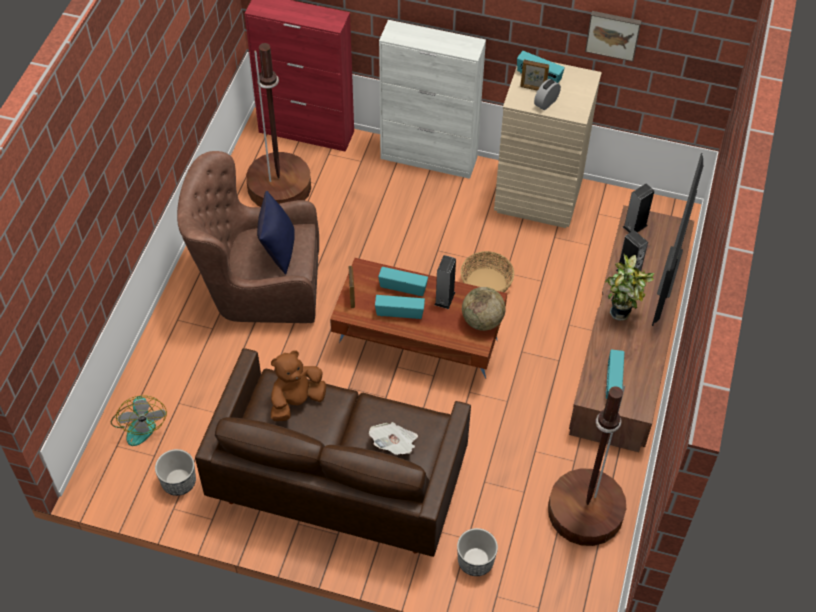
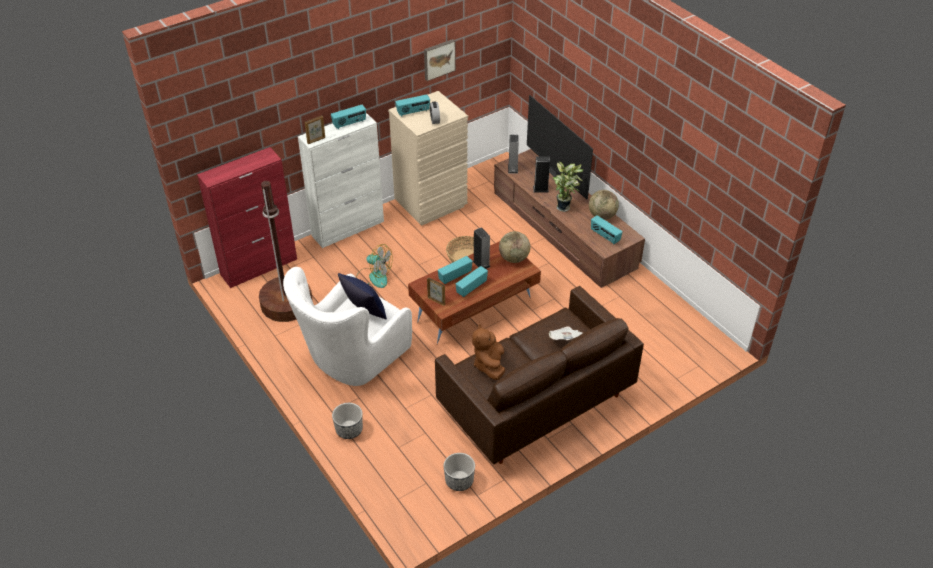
camera: 50 degrees left, 10 degrees down
fan [111,396,167,446] -> fan moved to [356,244,393,288]
brown armchair [177,151,319,323] -> white armchair [283,267,412,386]
planter [457,528,498,576] -> planter moved to [332,403,363,439]
picture frame [520,59,549,91] -> picture frame moved to [305,115,325,144]
brown floor lamp [548,384,626,546] -> none
none -> radio [331,105,366,129]
none -> globe [589,190,619,220]

